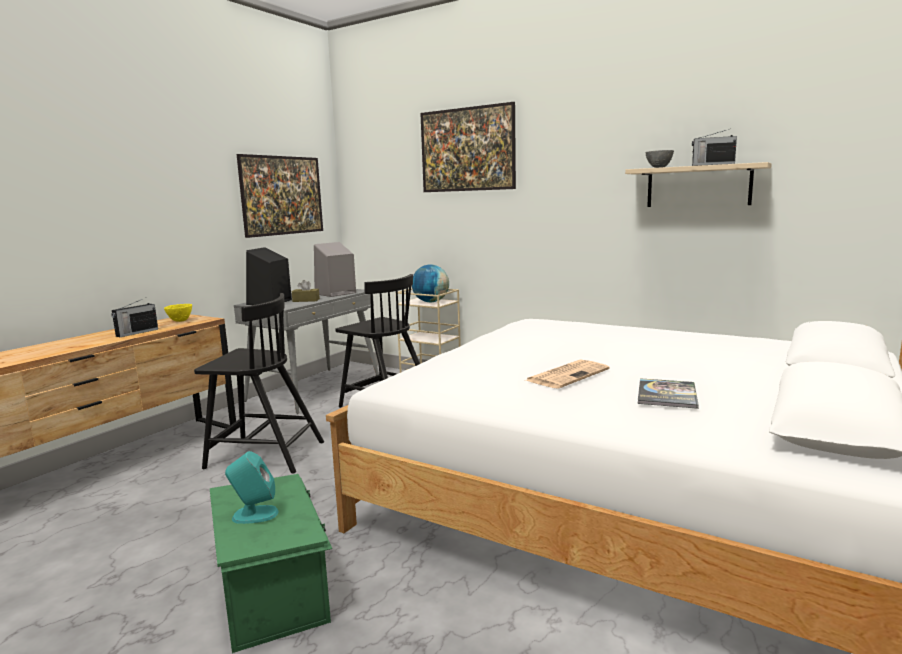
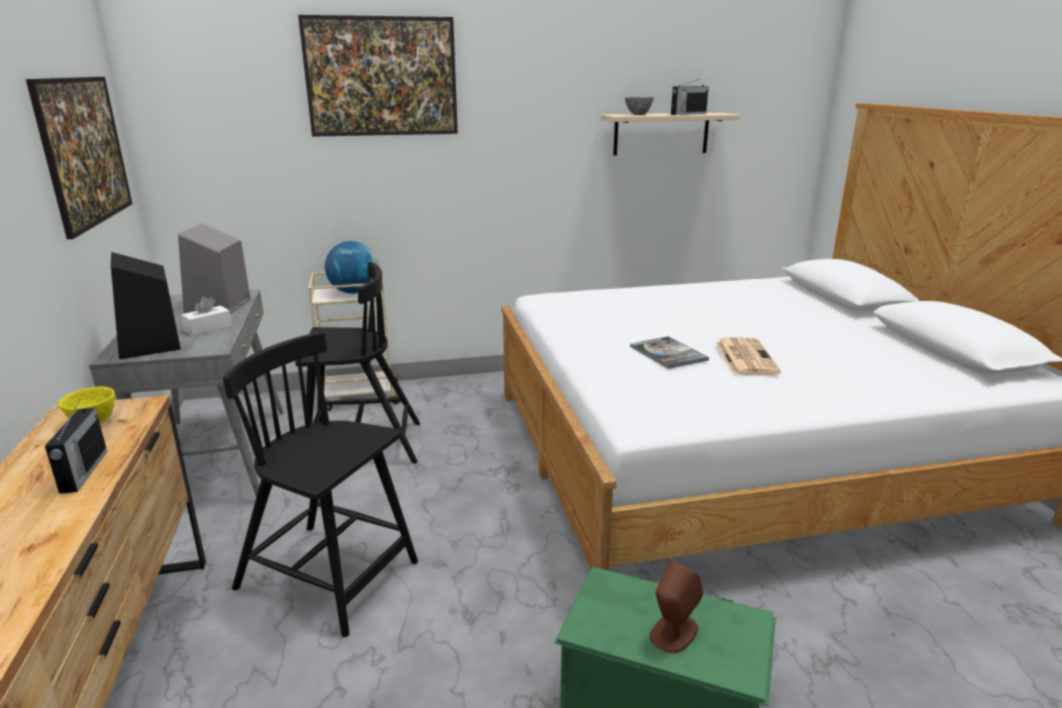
camera: 45 degrees left, 10 degrees up
black chair [194,293,324,474] -> black chair turned 120 degrees counterclockwise [223,331,418,637]
turquoise speaker [225,451,279,524] -> brown speaker [649,561,703,653]
brown tissue box [292,280,320,302] -> white tissue box [181,296,232,336]
book [638,378,699,409] -> book moved to [630,336,709,369]

